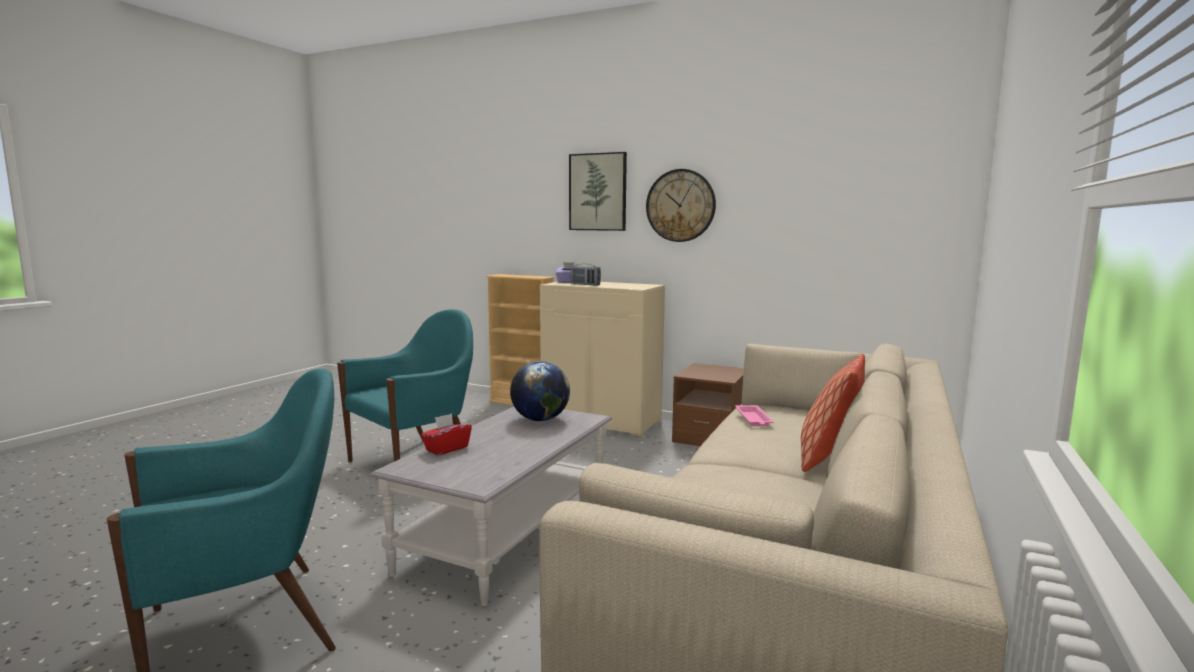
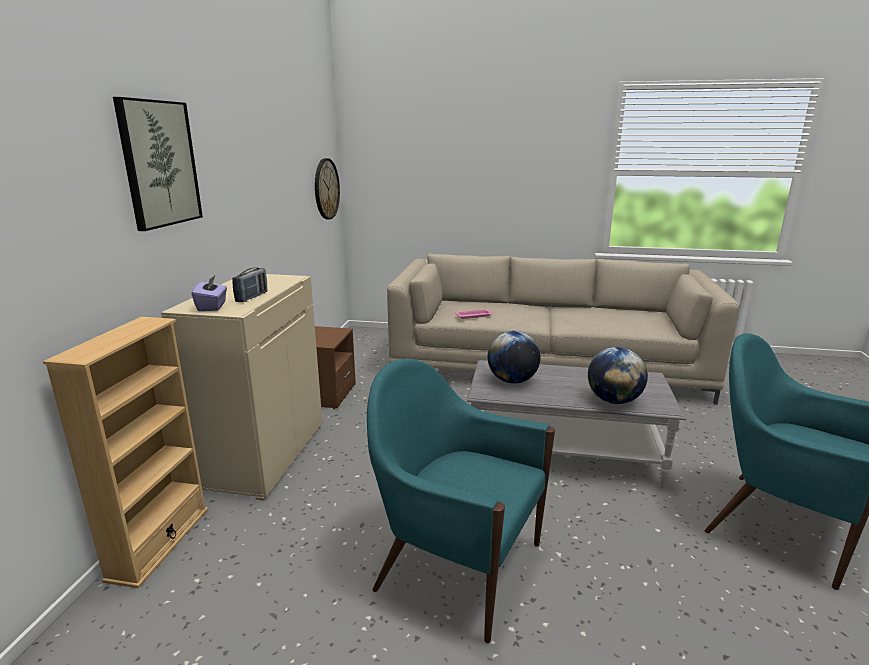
camera: 105 degrees left, 10 degrees up
red tissue box [421,413,472,455] -> globe [588,347,648,404]
wall clock [646,169,716,242] -> wall clock moved to [315,158,340,219]
pillow [801,354,865,472] -> none

